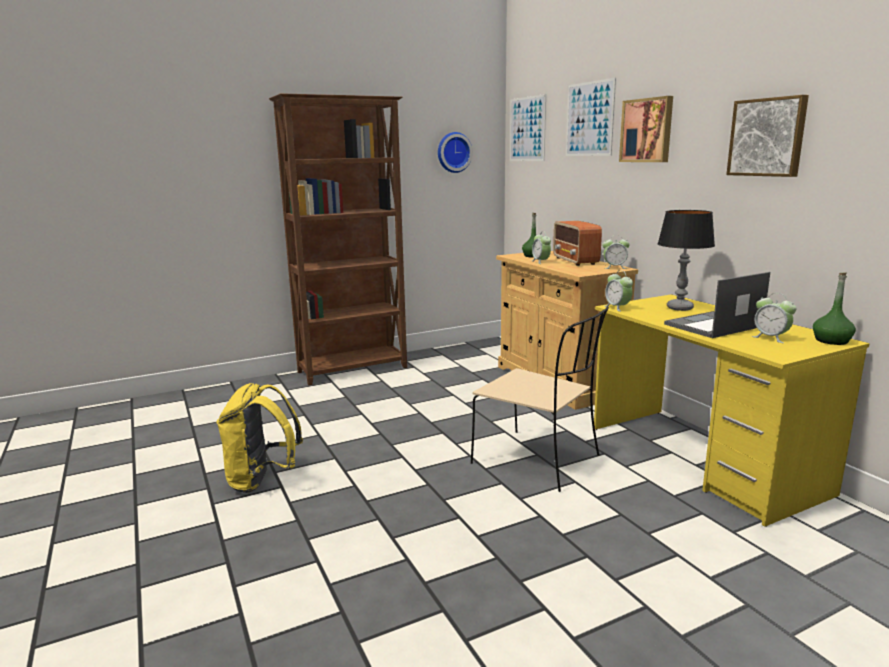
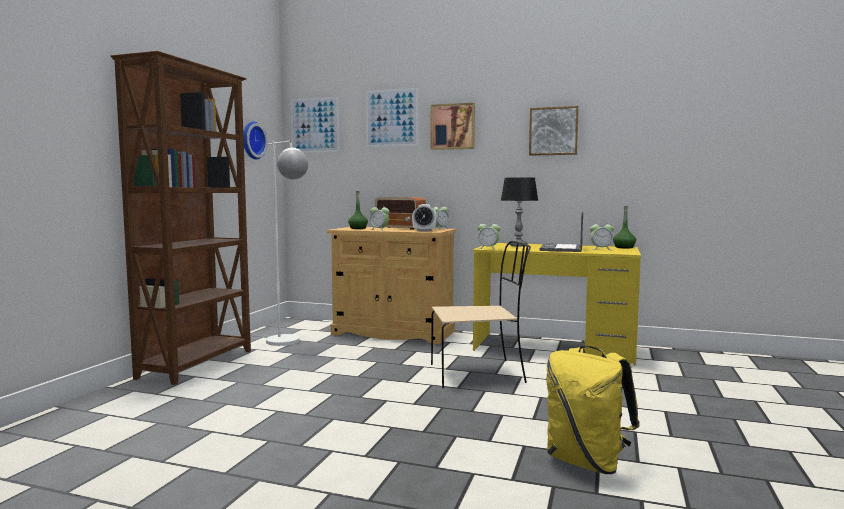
camera: 45 degrees left, 10 degrees down
yellow backpack [217,383,303,493] -> yellow backpack moved to [546,346,639,474]
none -> white floor lamp [266,140,308,346]
none -> alarm clock [412,204,437,231]

